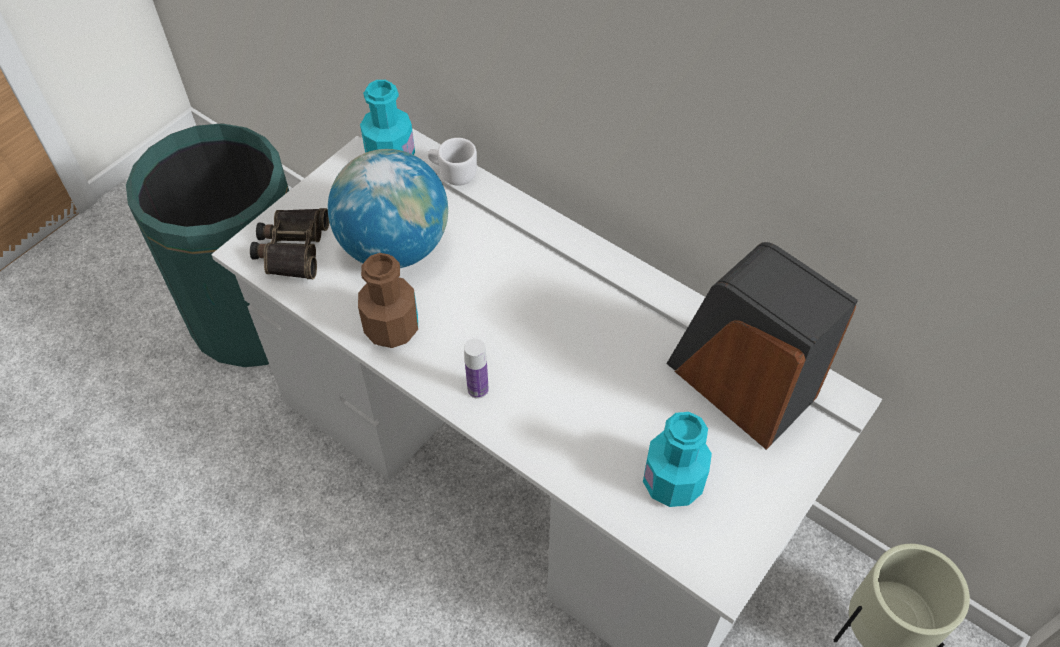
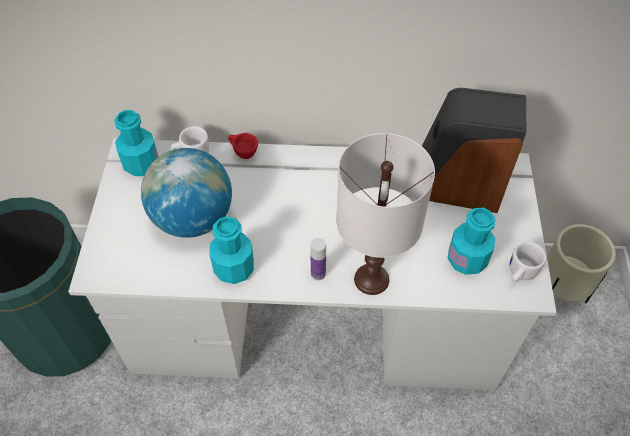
camera: 35 degrees left, 0 degrees up
binoculars [250,208,329,279] -> none
brown bottle [358,253,418,348] -> turquoise bottle [210,216,254,284]
none -> red cup [228,133,258,159]
none -> white table lamp [336,133,435,295]
none -> white mug [509,242,546,282]

